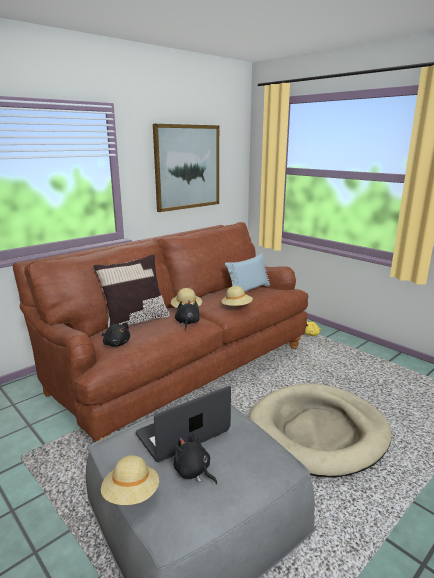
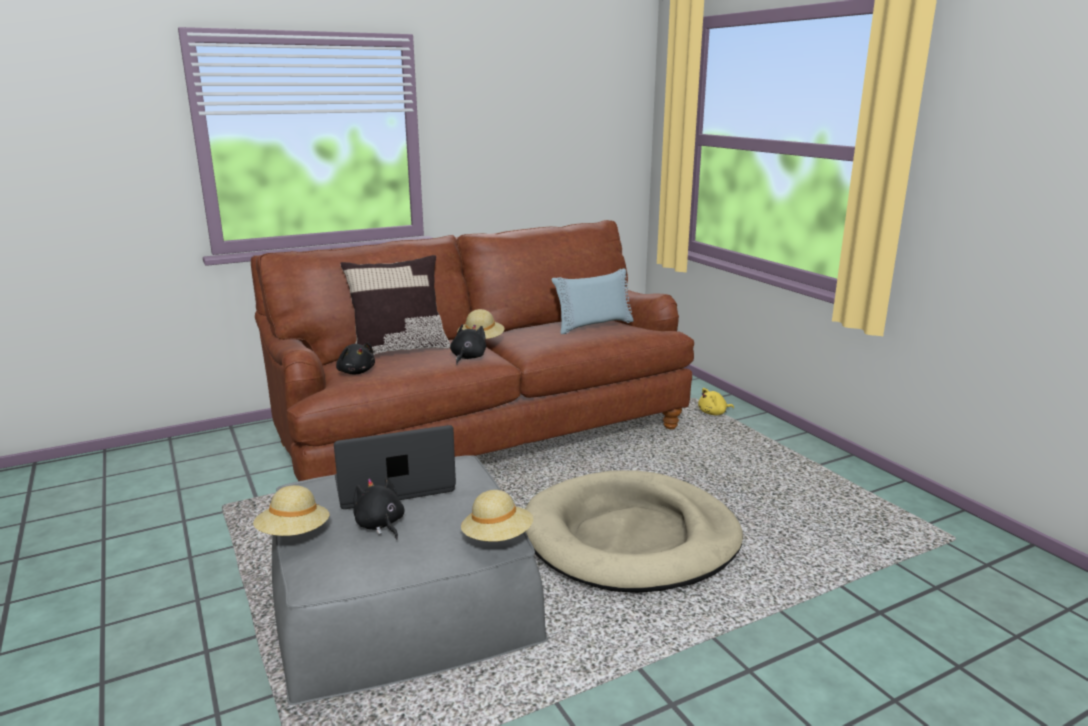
camera: 15 degrees right, 0 degrees up
picture [153,124,219,212] -> none
beige hat [221,286,253,306] -> beige hat moved to [461,490,533,542]

